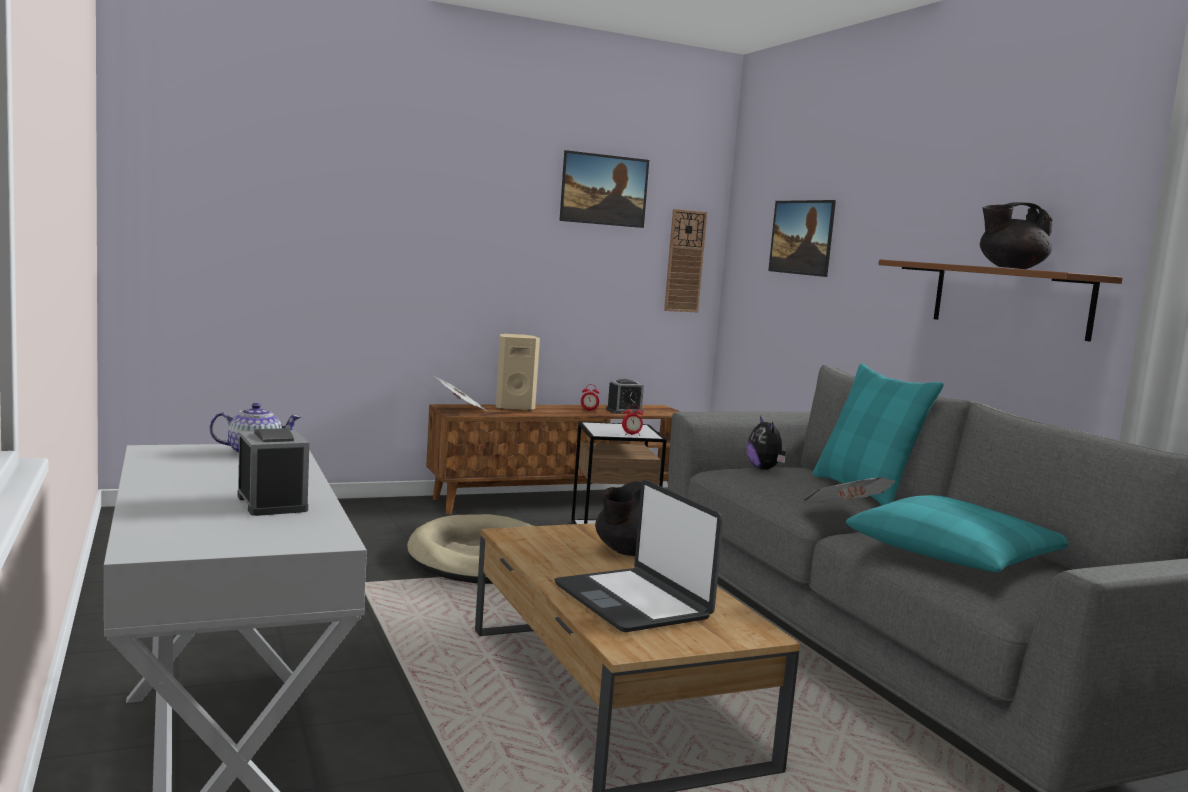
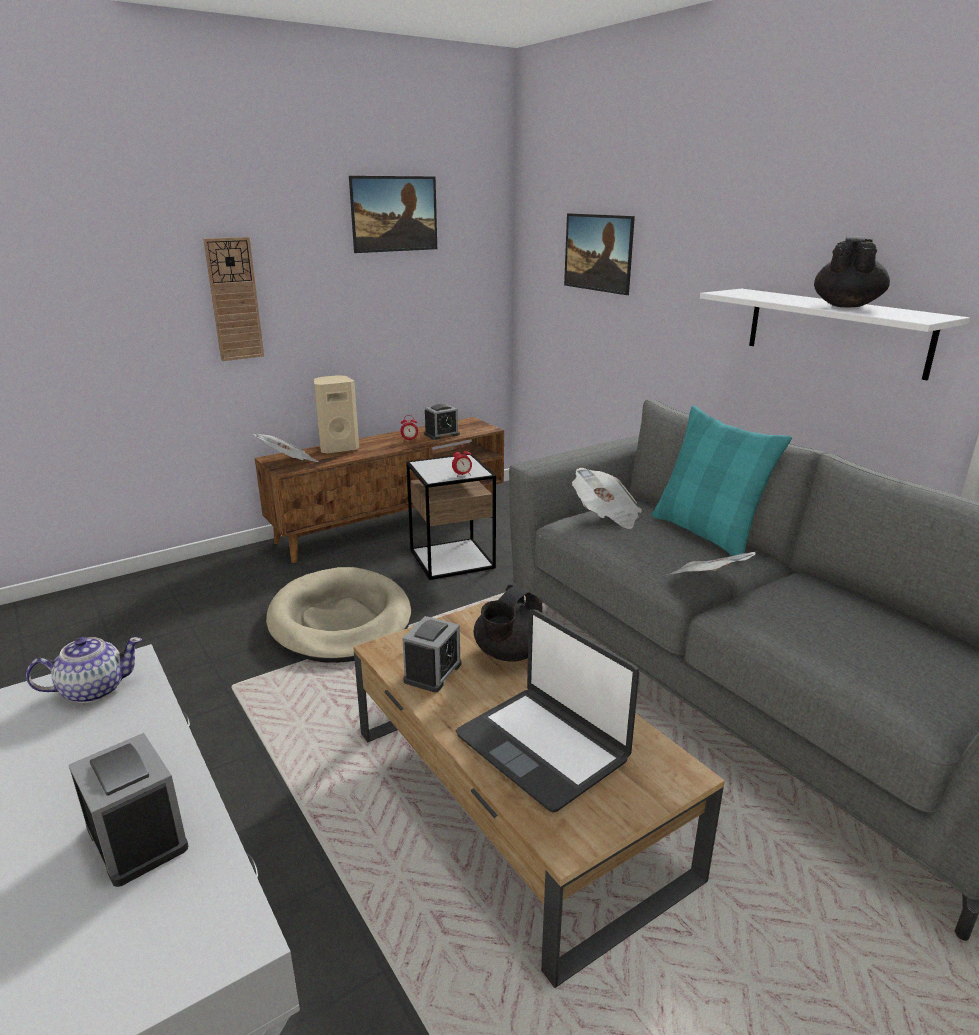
camera: 10 degrees left, 15 degrees up
wall clock [664,209,707,312] -> wall clock moved to [203,237,264,361]
plush toy [747,416,786,470] -> newspaper [572,468,642,529]
turquoise pillow [846,495,1068,572] -> none
brown shelf [878,260,1123,341] -> white shelf [700,288,970,380]
black teapot [980,202,1053,269] -> black teapot turned 135 degrees clockwise [814,236,890,307]
none -> alarm clock [402,616,461,692]

